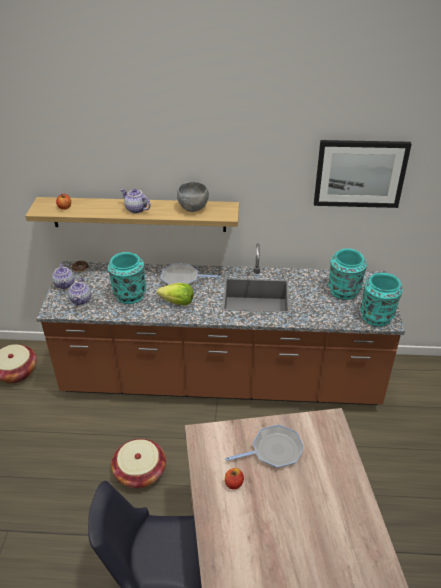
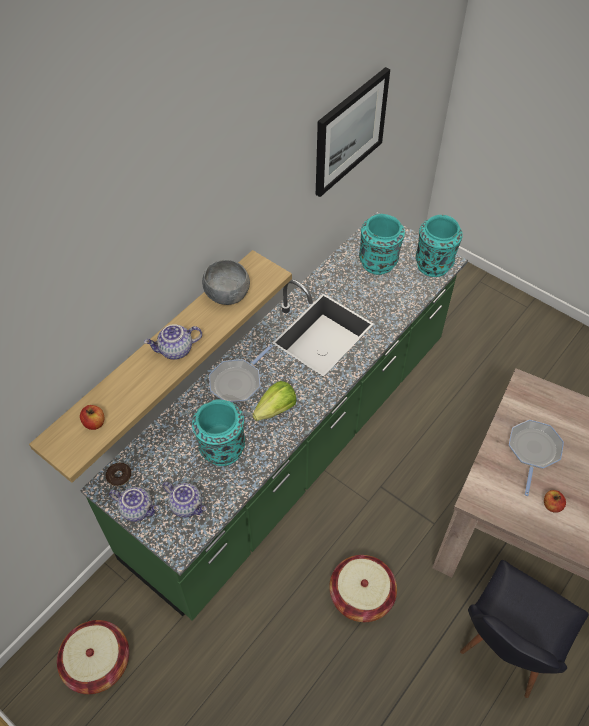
camera: 55 degrees left, 15 degrees up
brown counter [36,243,405,405] -> green counter [80,211,468,621]

